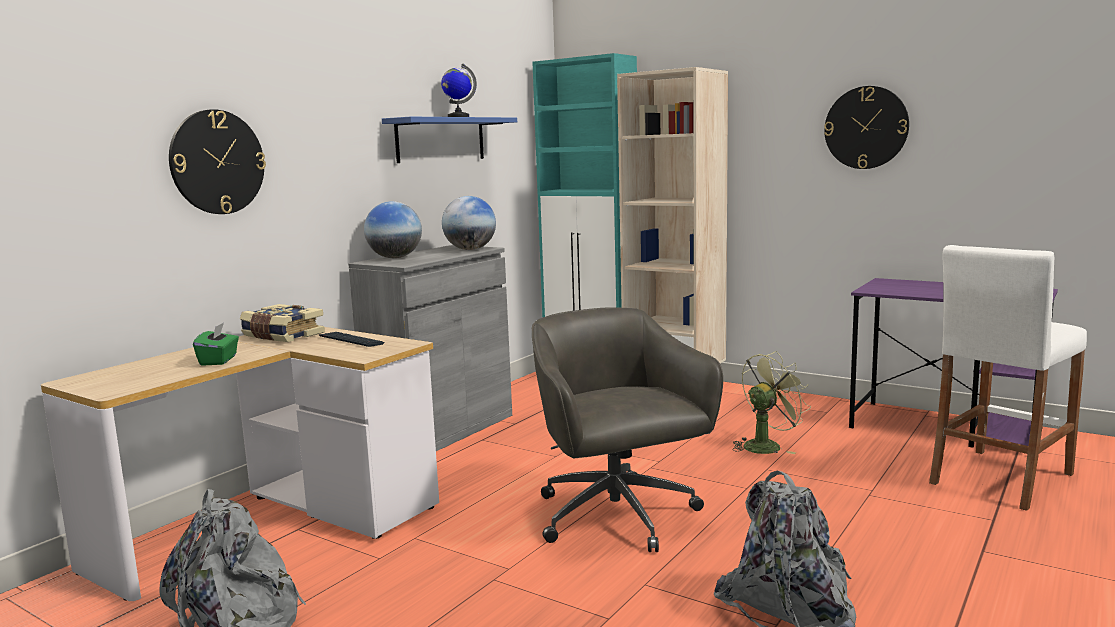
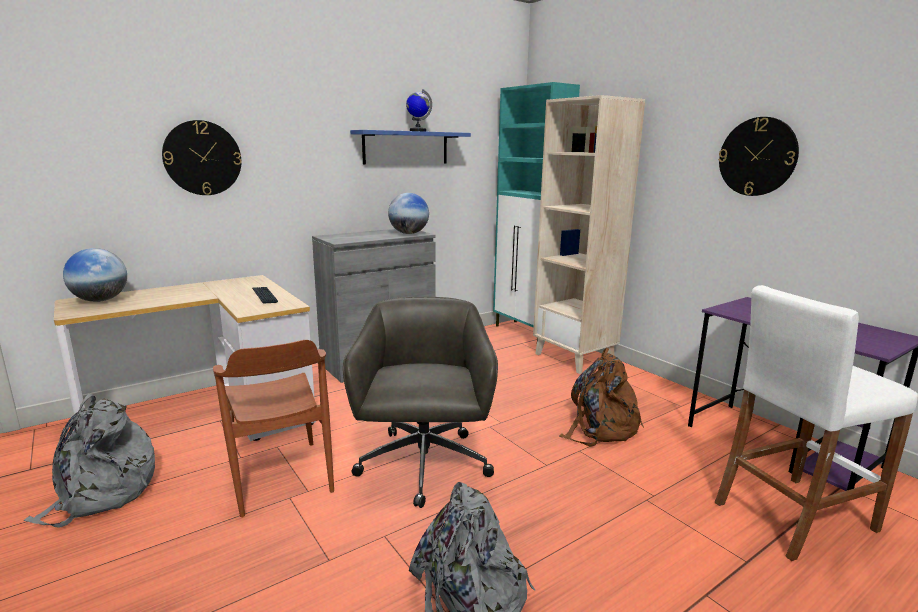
camera: 20 degrees right, 5 degrees up
green tissue box [193,323,239,366] -> none
book [240,304,325,342] -> none
globe [364,201,422,258] -> globe moved to [63,248,127,302]
green fan [732,351,811,454] -> brown backpack [559,347,644,446]
none -> brown chair [213,340,334,517]

